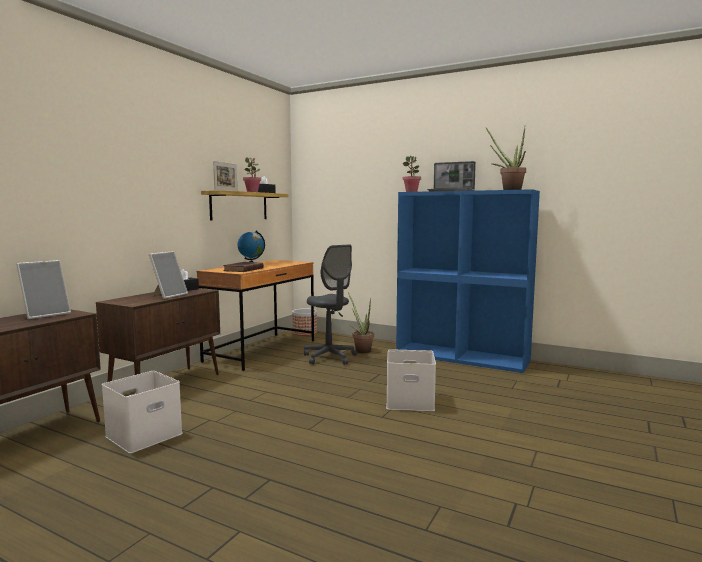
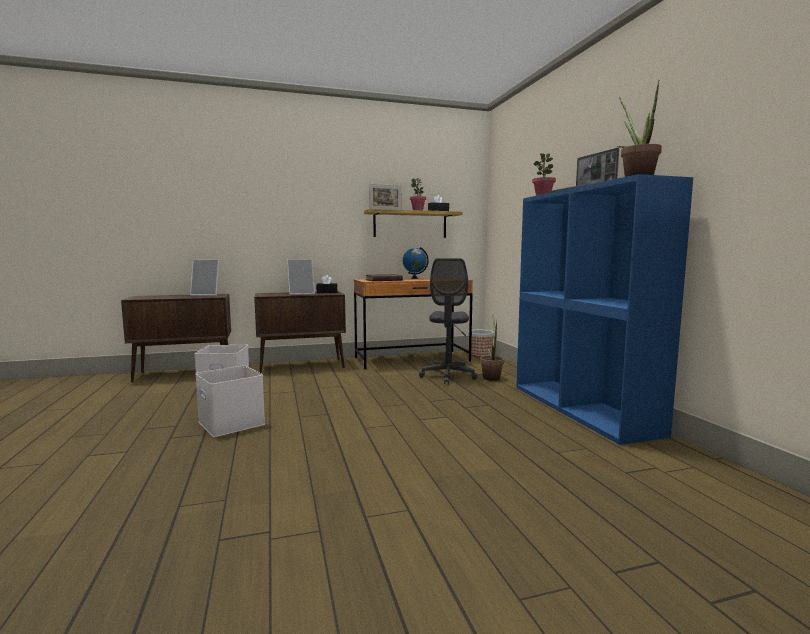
camera: 45 degrees right, 0 degrees up
white storage box [386,349,436,411] -> white storage box moved to [195,365,265,437]

